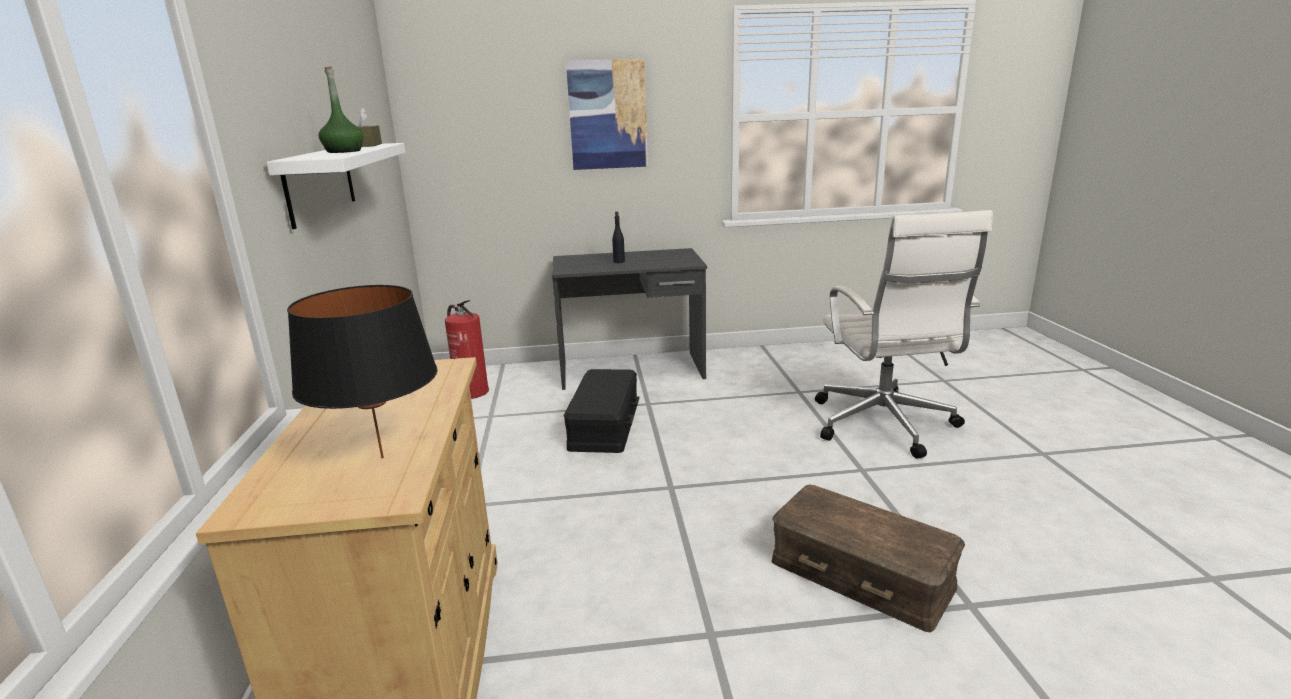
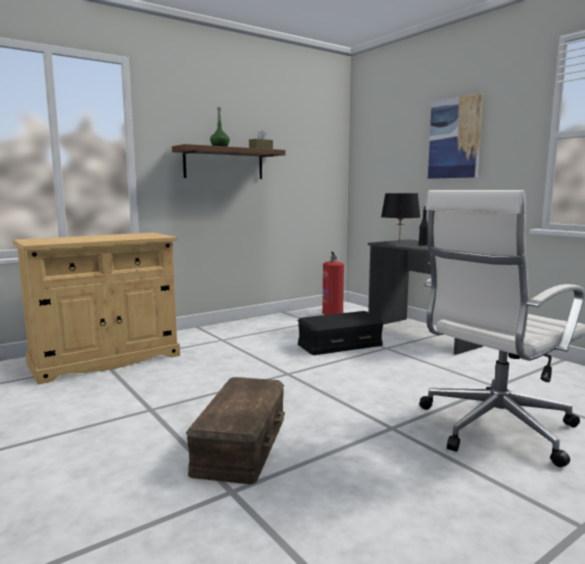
camera: 60 degrees right, 10 degrees down
white shelf [266,143,405,229] -> brown shelf [172,144,286,179]
black table lamp [287,285,438,458] -> black table lamp moved to [381,193,420,243]

